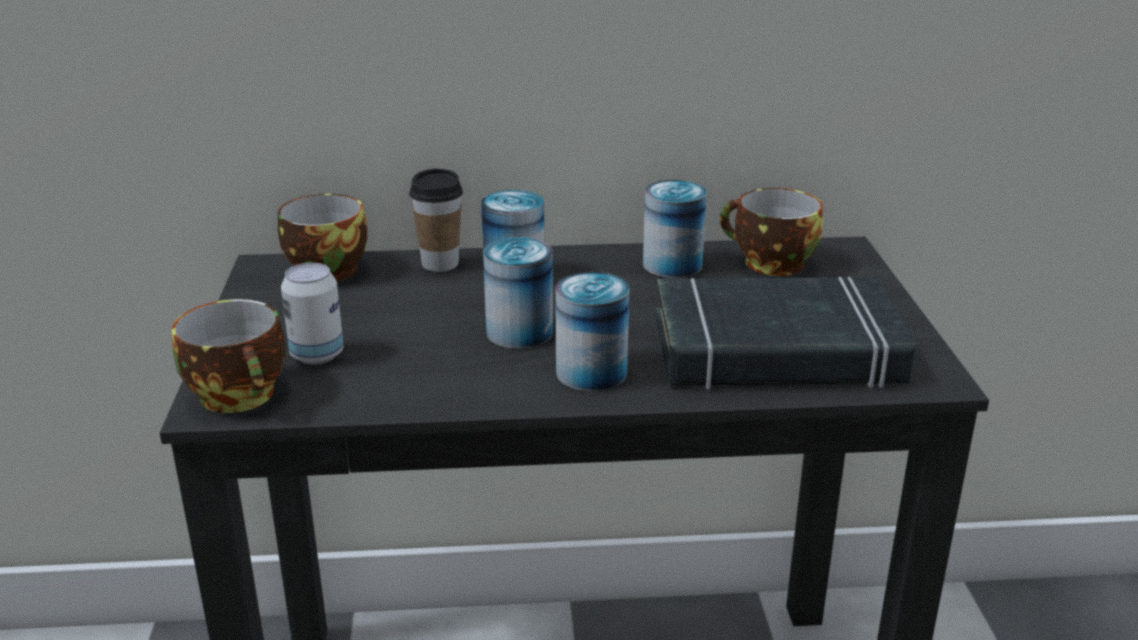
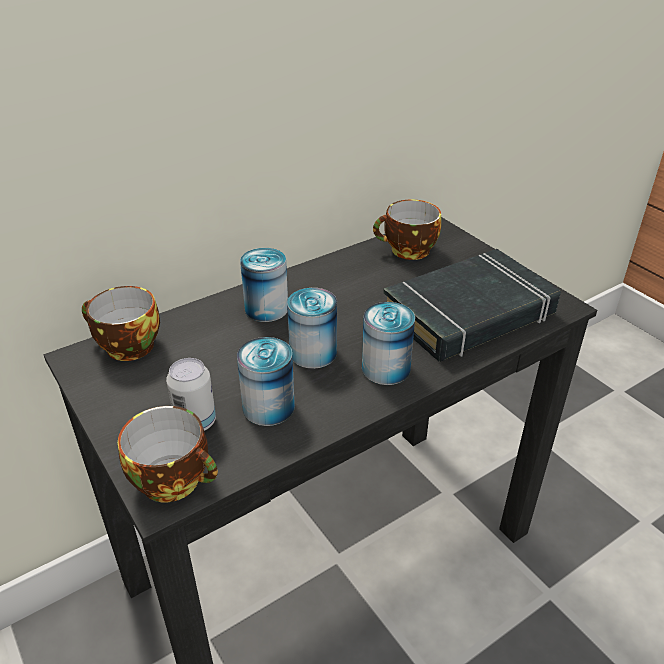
camera: 30 degrees left, 10 degrees up
cup [409,168,463,272] -> none
can [643,180,707,278] -> can moved to [237,337,295,426]

